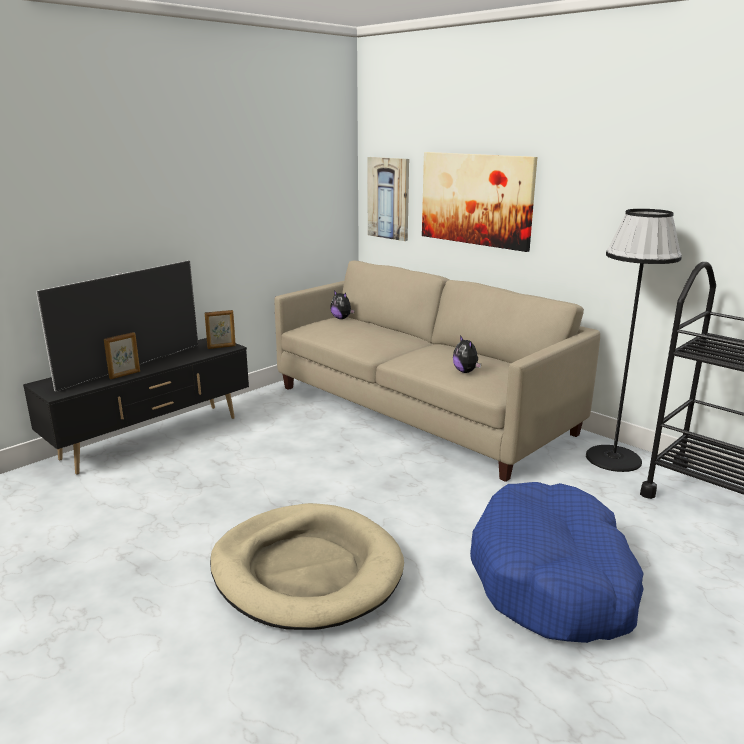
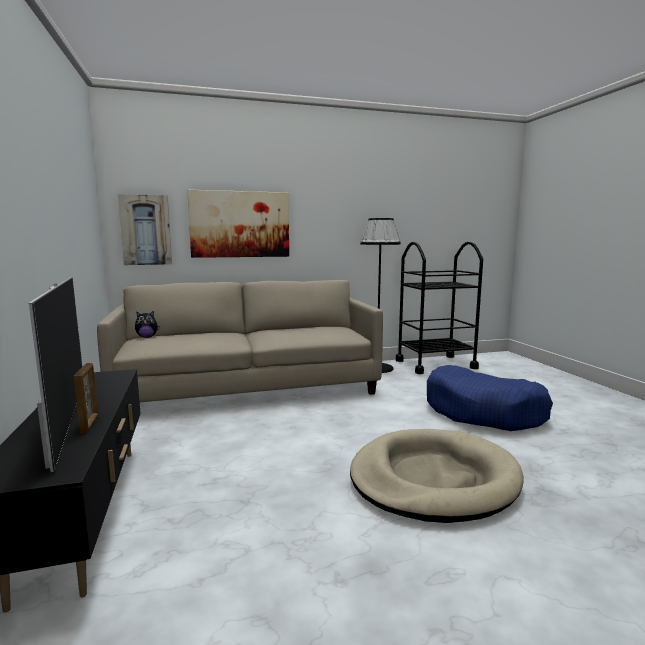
camera: 60 degrees left, 10 degrees down
picture frame [205,310,236,349] -> none
plush toy [453,335,481,373] -> none

